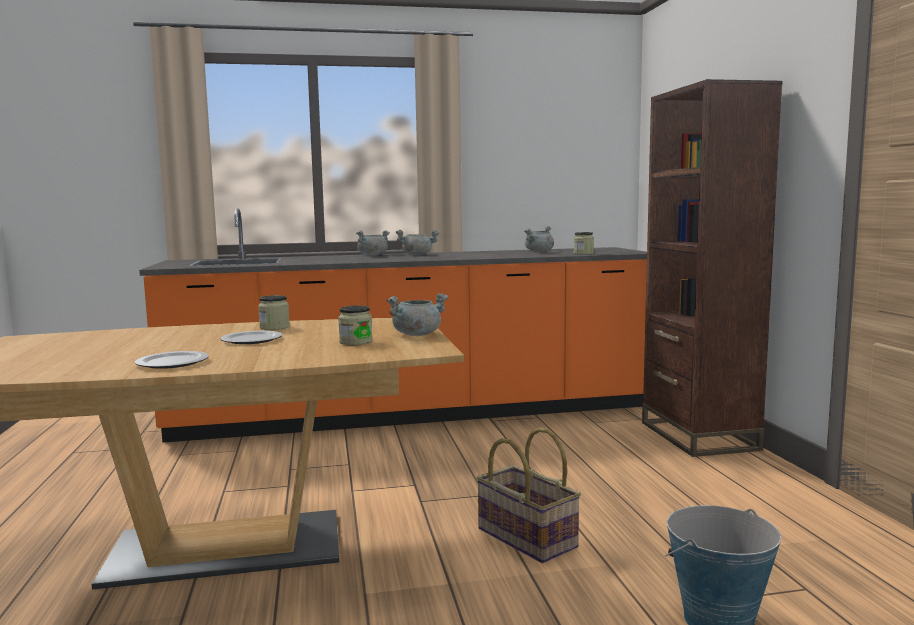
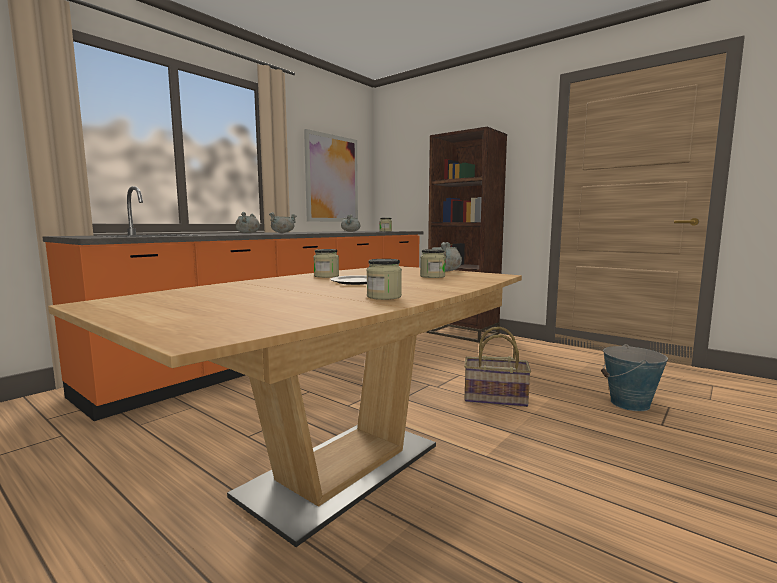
camera: 40 degrees left, 0 degrees up
plate [135,351,209,369] -> jar [367,259,402,300]
none -> picture [304,129,358,222]

